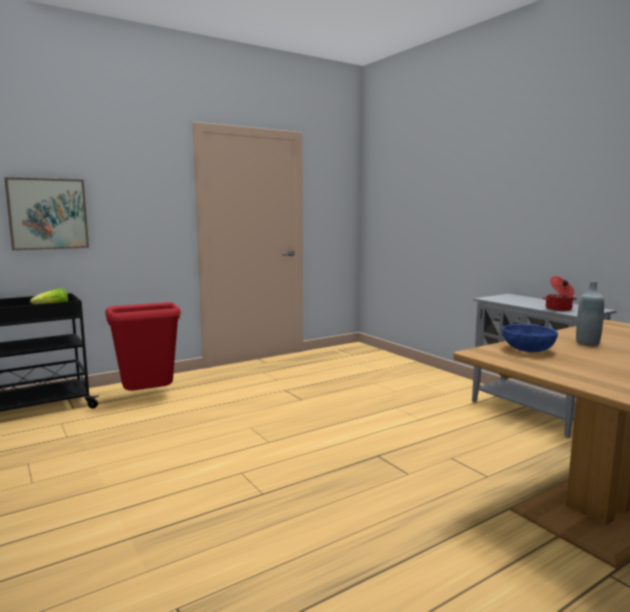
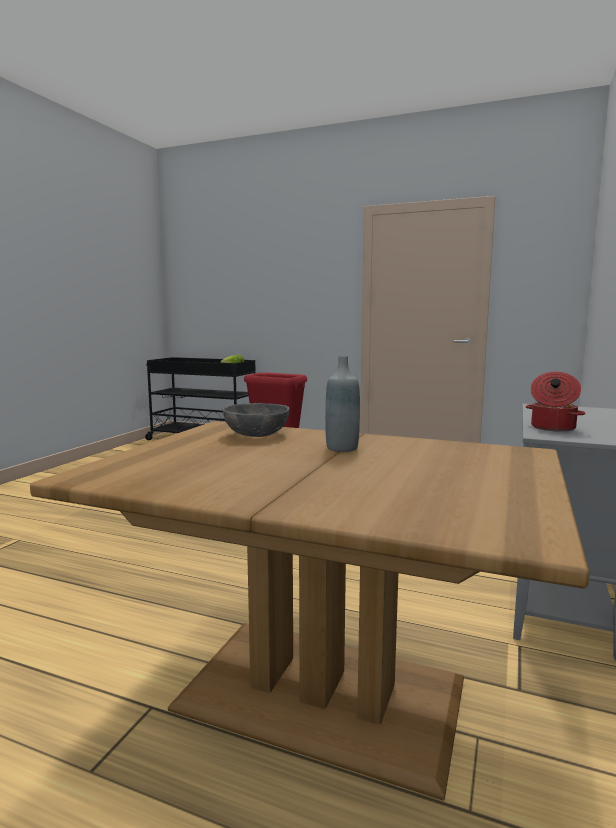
camera: 55 degrees right, 0 degrees up
picture [4,177,89,250] -> none
blue bowl [502,324,558,352] -> grey bowl [223,403,289,437]

